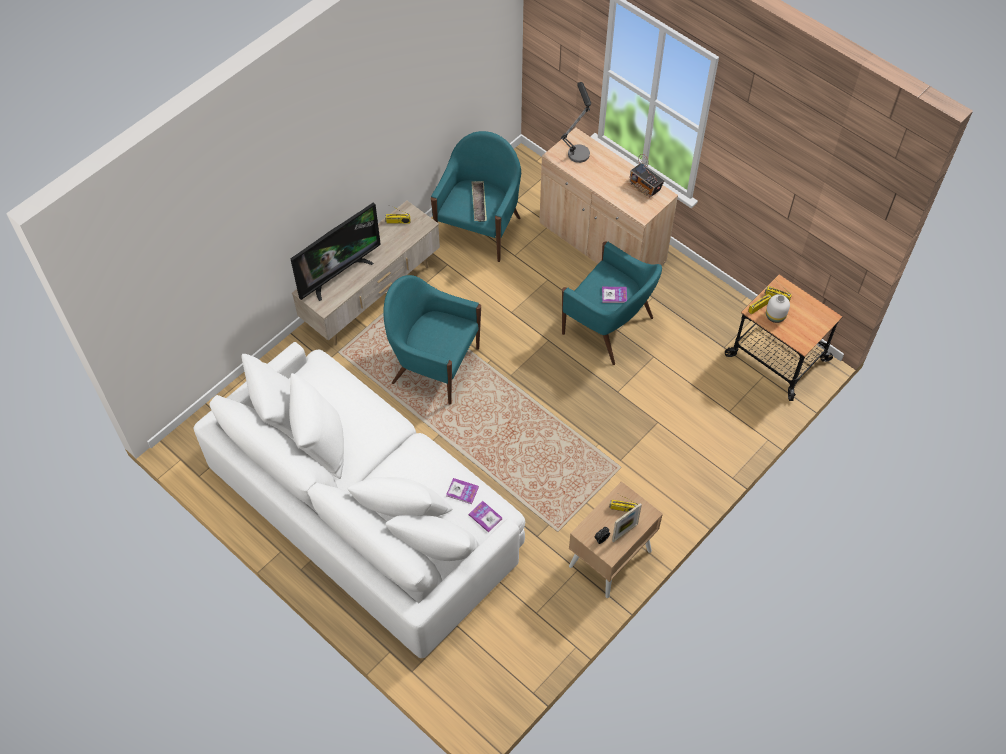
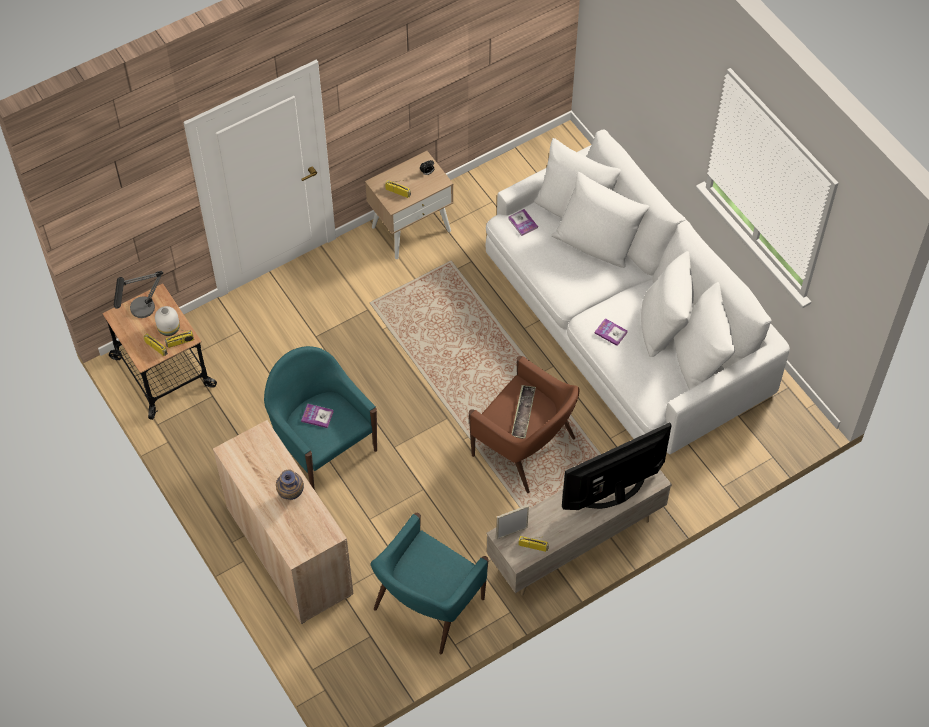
camera: 165 degrees left, 0 degrees up
turquoise armchair [383,275,481,404] -> brown armchair [469,356,580,493]
book [446,478,479,504] -> book moved to [595,318,628,346]
tray [472,181,487,222] -> tray moved to [511,385,536,439]
table lamp [561,82,591,163] -> table lamp moved to [114,271,163,318]
picture frame [612,503,642,542] -> picture frame moved to [496,505,529,539]
radio [630,154,664,198] -> none
none -> vase [276,469,304,500]

